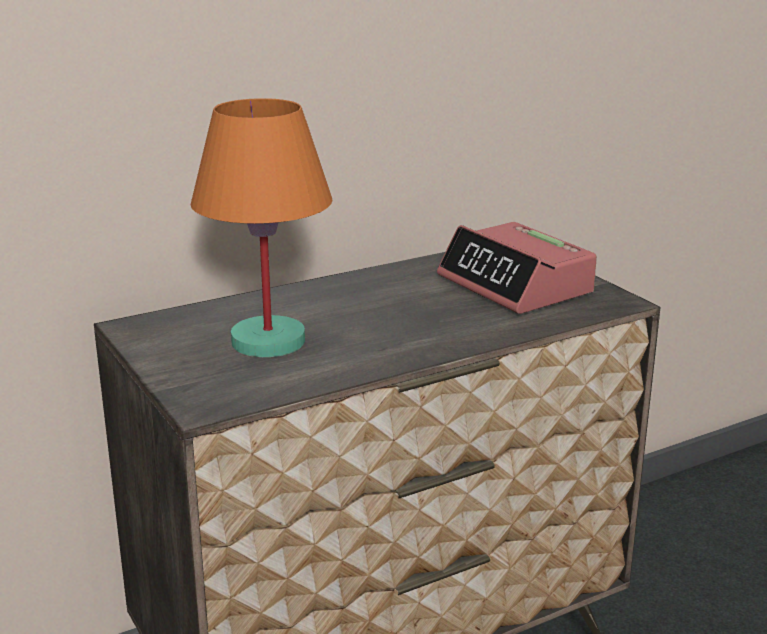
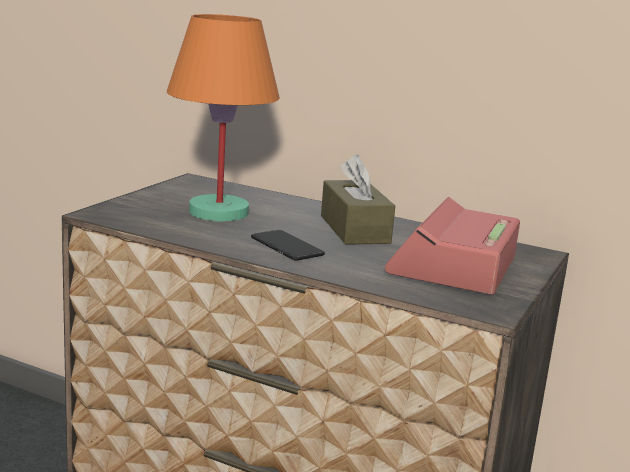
camera: 55 degrees right, 5 degrees down
none -> phone [251,230,325,261]
none -> brown tissue box [321,155,395,245]

